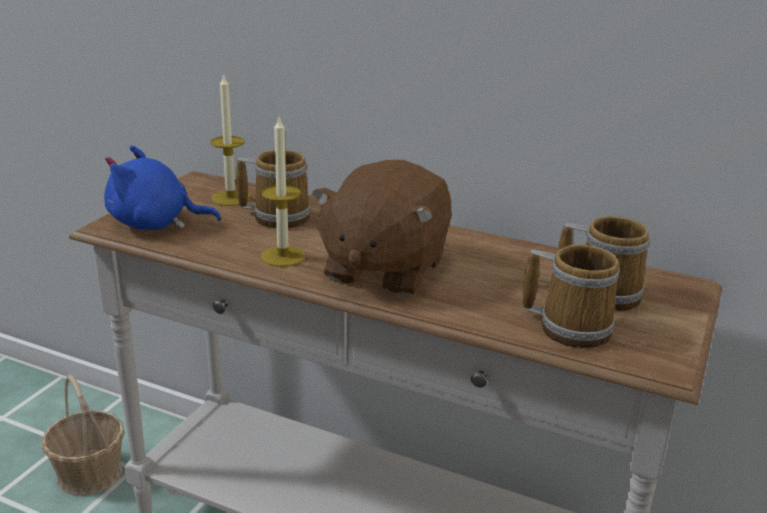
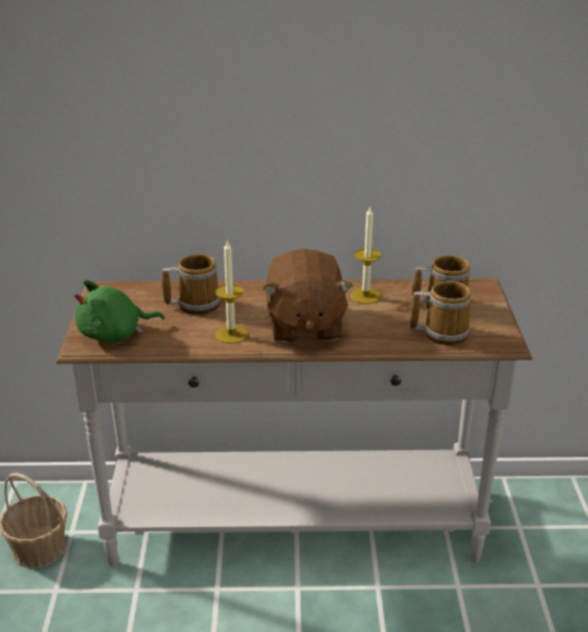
camera: 25 degrees left, 5 degrees up
blue plush toy [104,145,221,230] -> green plush toy [74,280,165,343]
candle [211,73,250,206] -> candle moved to [351,207,381,304]

